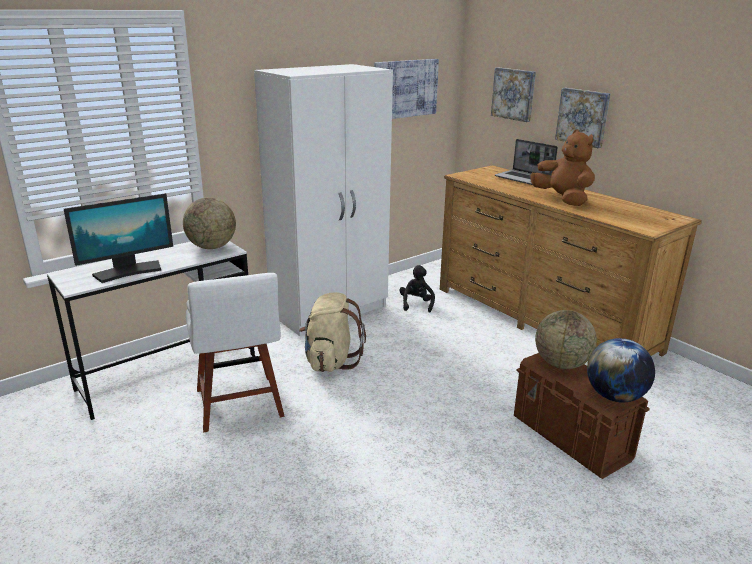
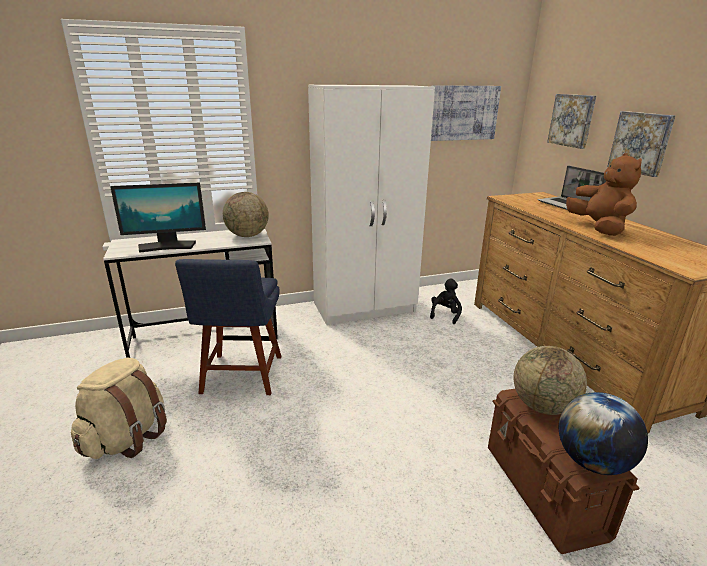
camera: 20 degrees right, 0 degrees up
white chair [186,273,285,432] -> blue chair [175,259,282,395]
beige backpack [299,292,366,372] -> beige backpack moved to [71,358,167,459]

